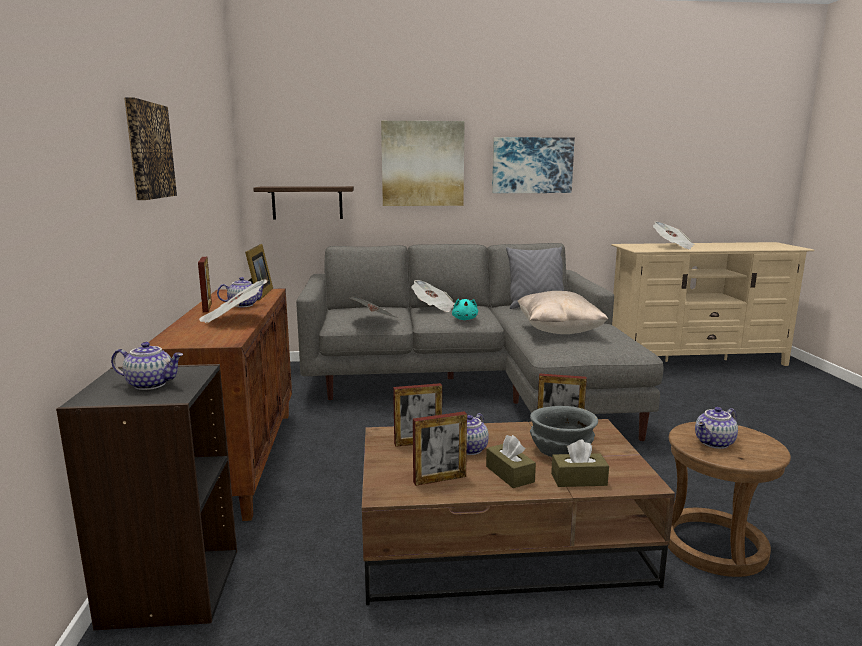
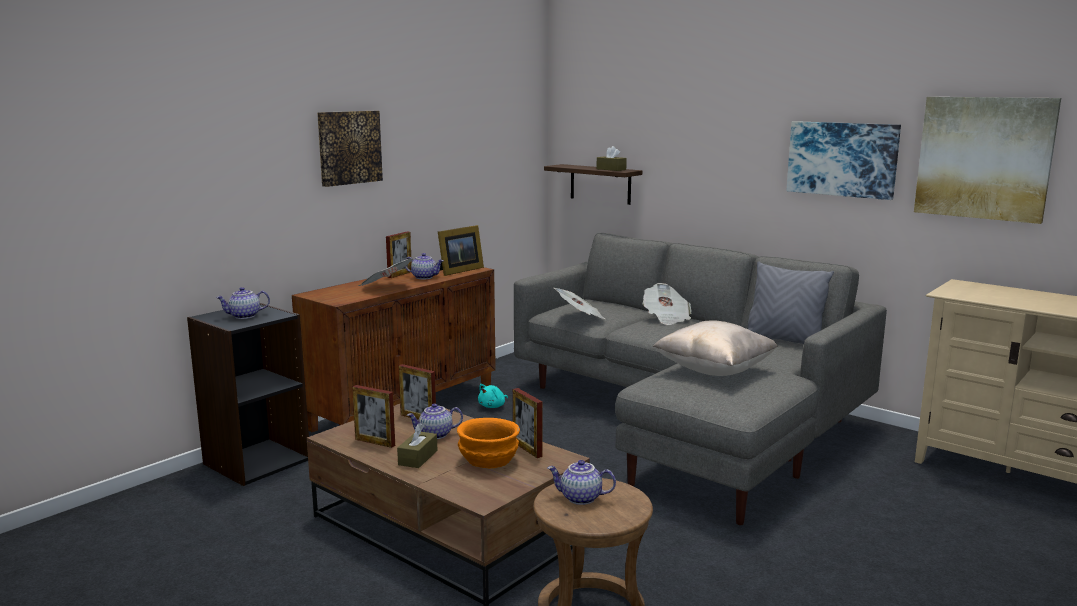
camera: 45 degrees right, 0 degrees up
teapot [111,342,183,390] -> teapot turned 105 degrees clockwise [216,287,270,319]
picture [381,121,465,206] -> picture moved to [914,97,1061,224]
turquoise plush toy [452,299,478,320] -> turquoise plush toy moved to [478,384,508,408]
grey bowl [530,406,598,457] -> orange bowl [457,418,520,468]
brown tissue box [551,439,609,487] -> brown tissue box moved to [597,146,627,171]
newspaper [653,221,695,249] -> none

